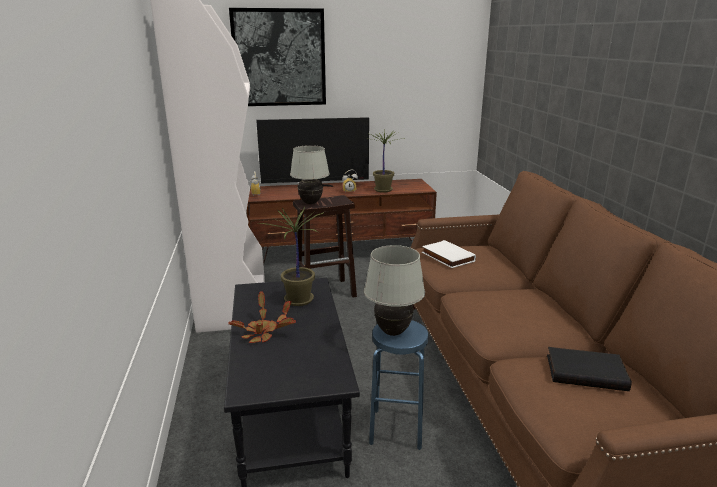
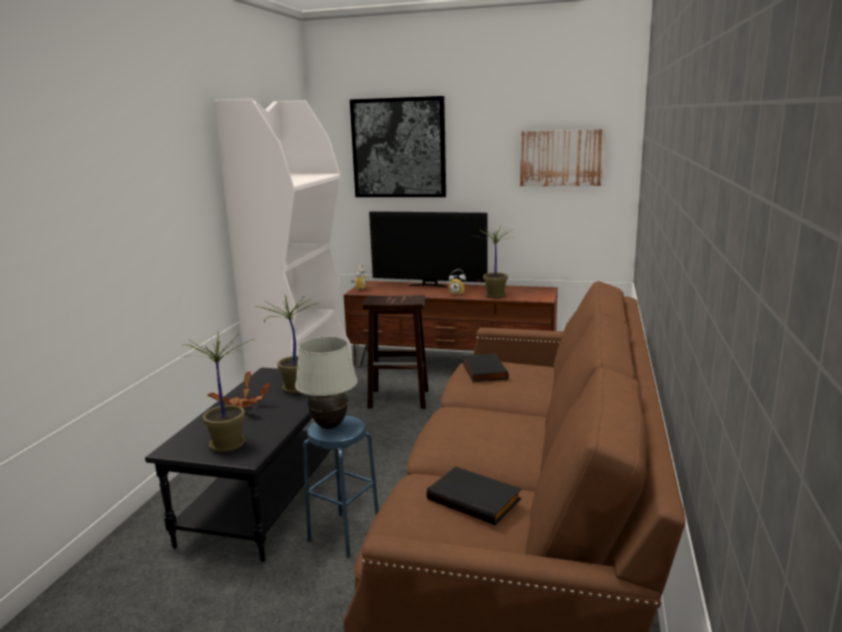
camera: 25 degrees right, 5 degrees down
white table lamp [290,145,330,204] -> none
white book [422,240,476,268] -> black book [462,353,509,382]
none -> potted plant [180,332,257,453]
none -> picture [520,129,605,186]

